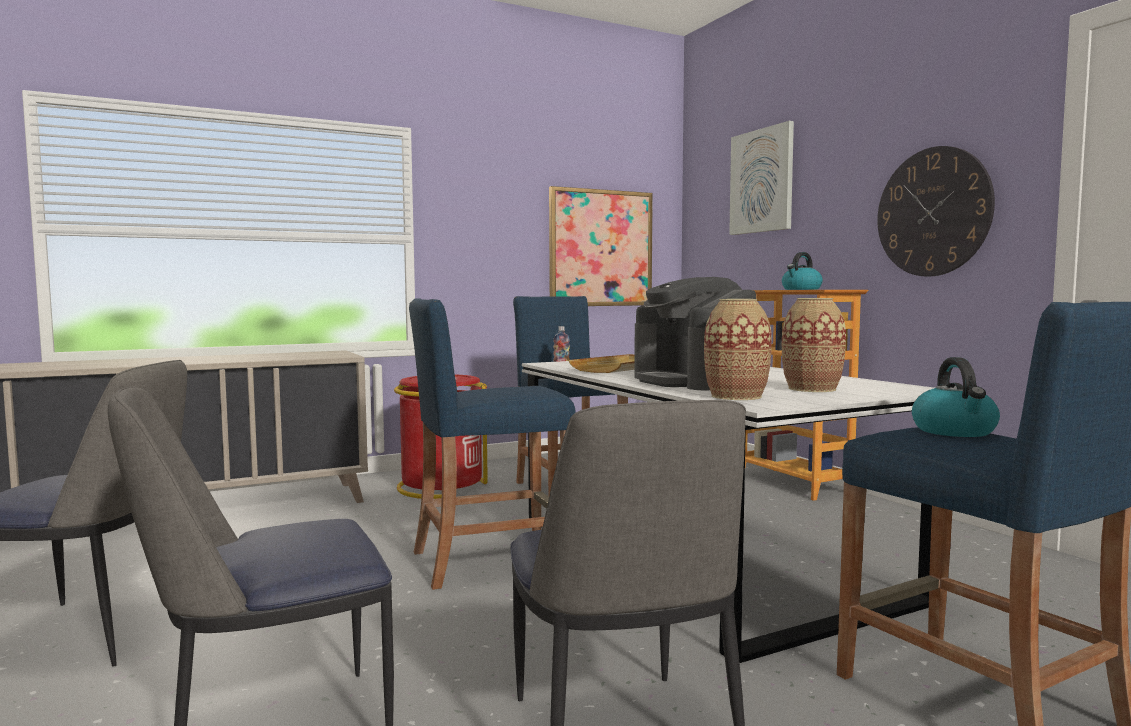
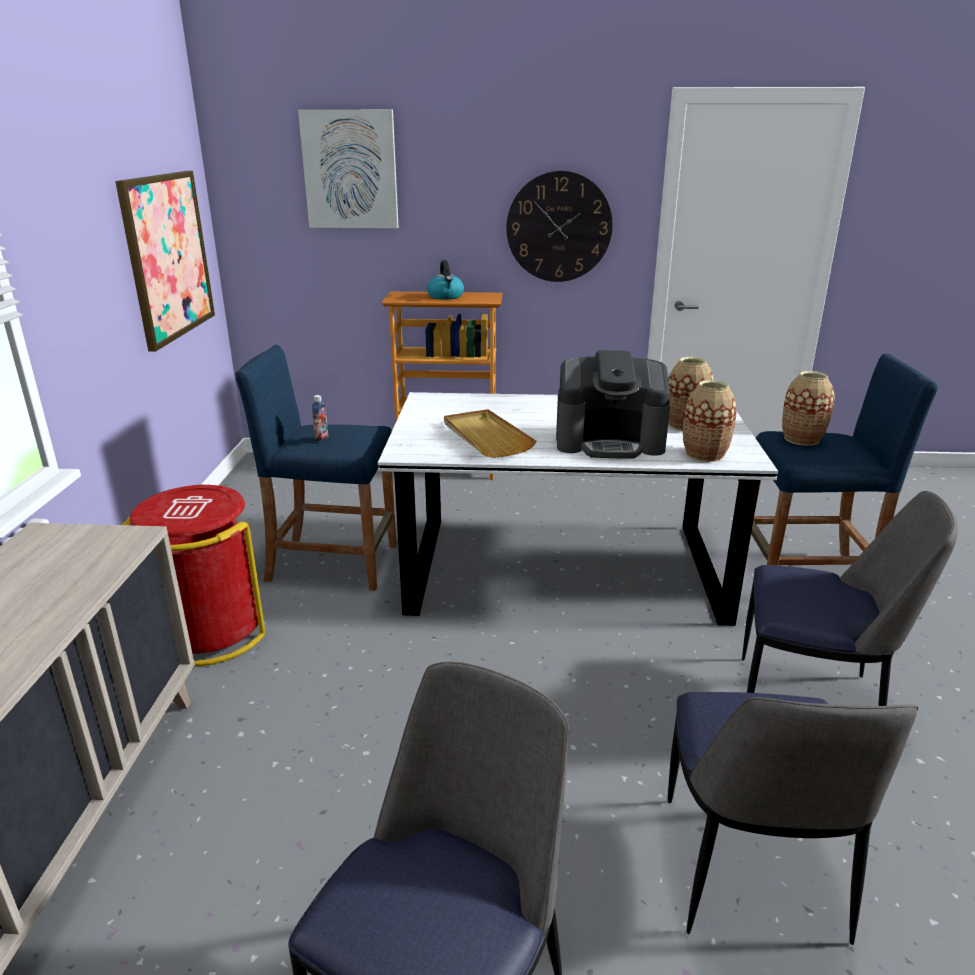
camera: 60 degrees left, 20 degrees up
blue stool [409,299,576,590] -> none
kettle [912,357,1000,437] -> vase [782,371,834,446]

